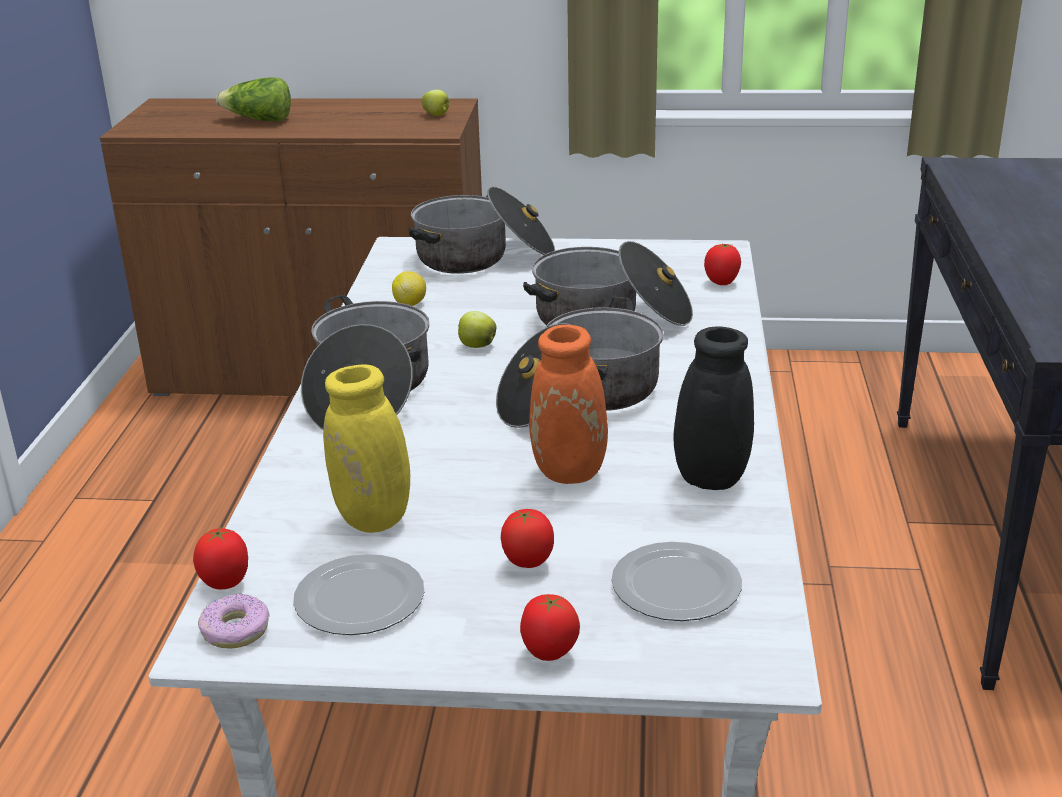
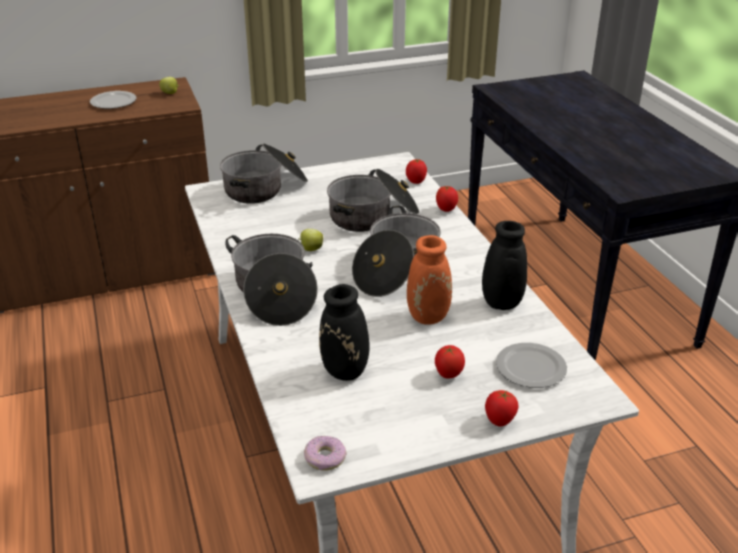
camera: 25 degrees left, 5 degrees up
tomato [193,527,248,589] -> tomato moved to [436,186,458,212]
lettuce [216,77,291,122] -> none
plate [293,554,424,635] -> plate moved to [90,91,137,109]
yellow vase [323,364,489,533] -> black vase [319,270,413,381]
lemon [392,271,426,306] -> none

